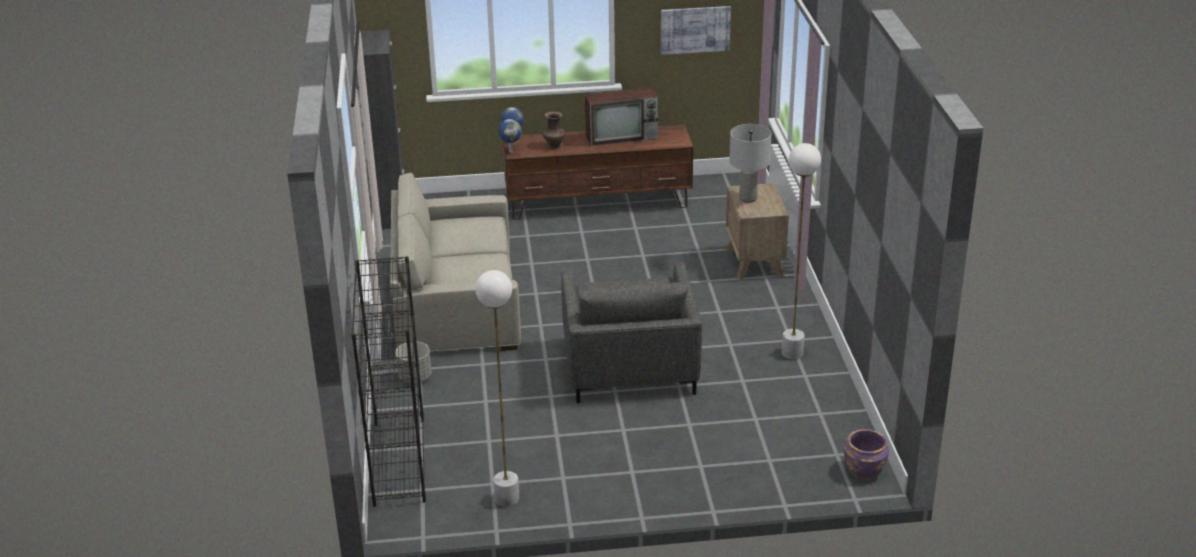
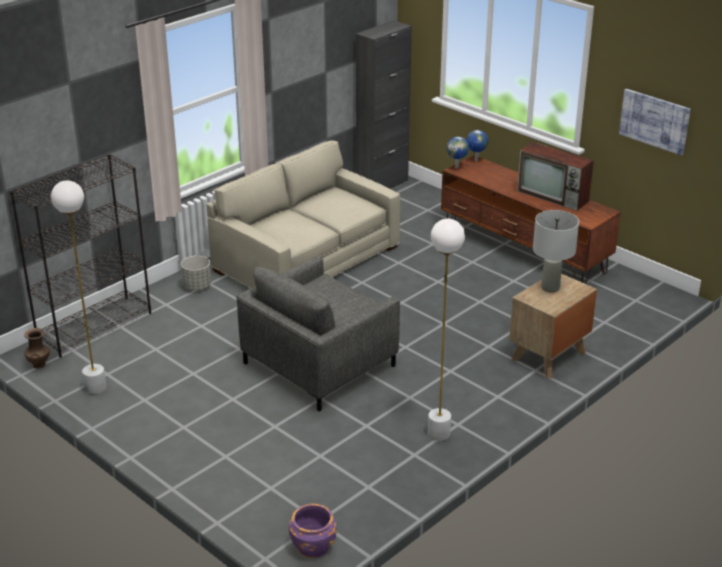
camera: 50 degrees right, 0 degrees up
brown vase [543,112,565,149] -> brown vase moved to [24,328,50,369]

